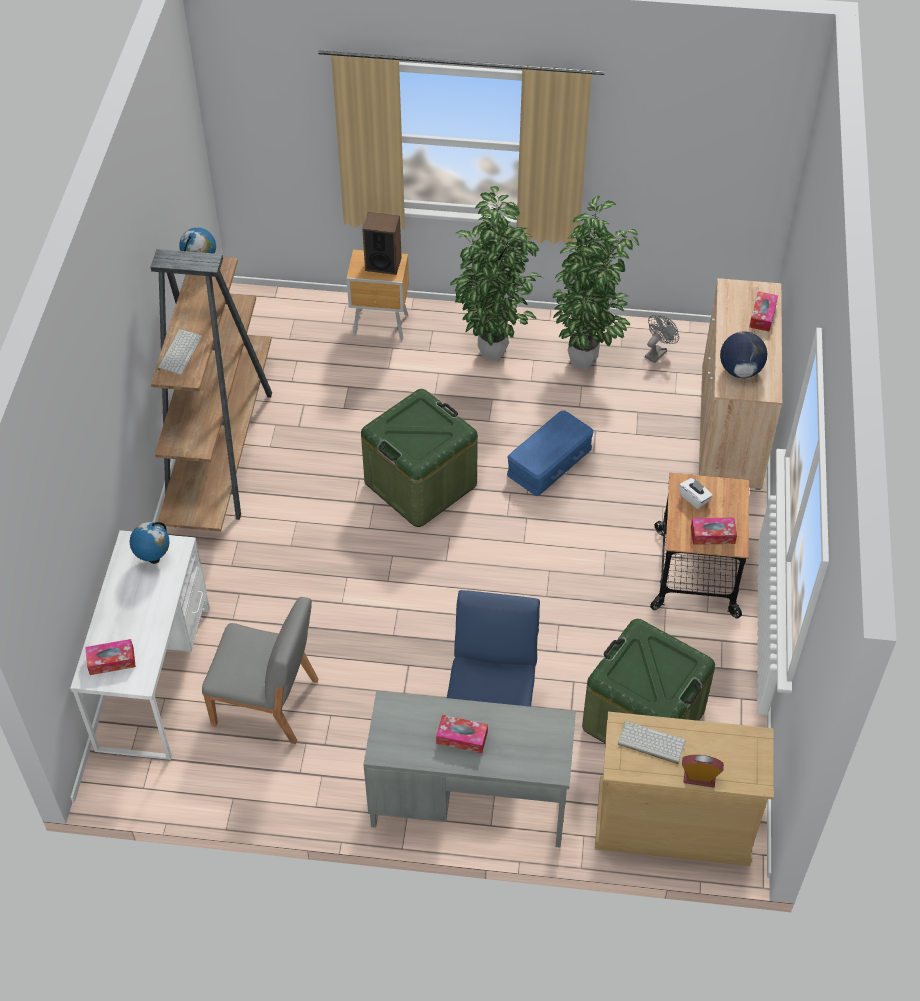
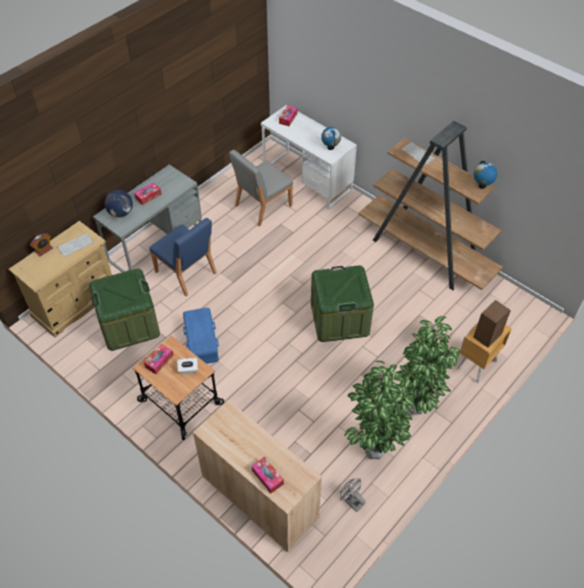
camera: 125 degrees right, 0 degrees up
blue storage box [507,410,594,496] -> blue storage box moved to [183,308,219,364]
grey fan [645,315,679,363] -> grey fan turned 150 degrees clockwise [340,479,366,512]
globe [720,331,767,378] -> globe moved to [105,190,133,218]

